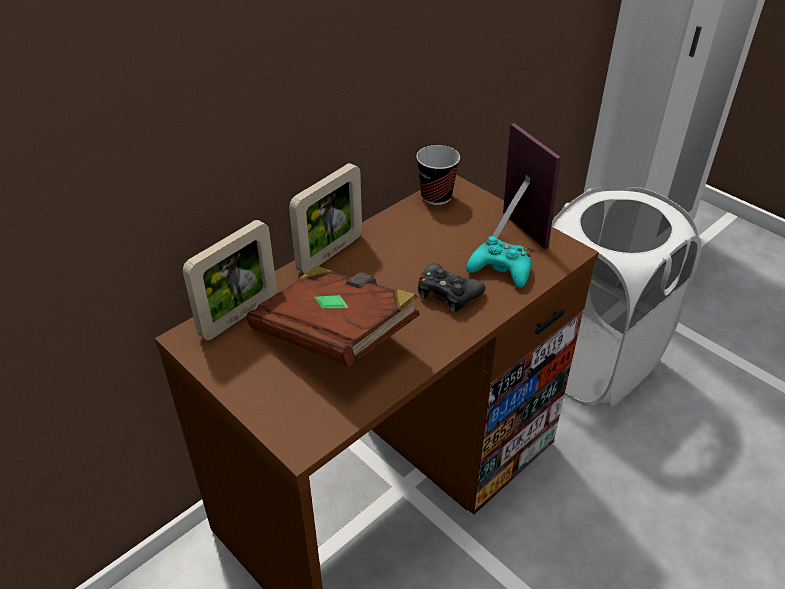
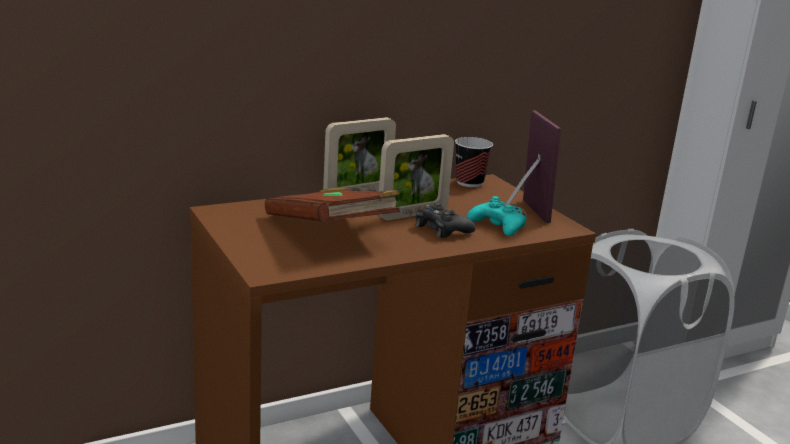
camera: 15 degrees right, 20 degrees down
picture frame [183,220,277,340] -> picture frame moved to [379,134,454,220]

